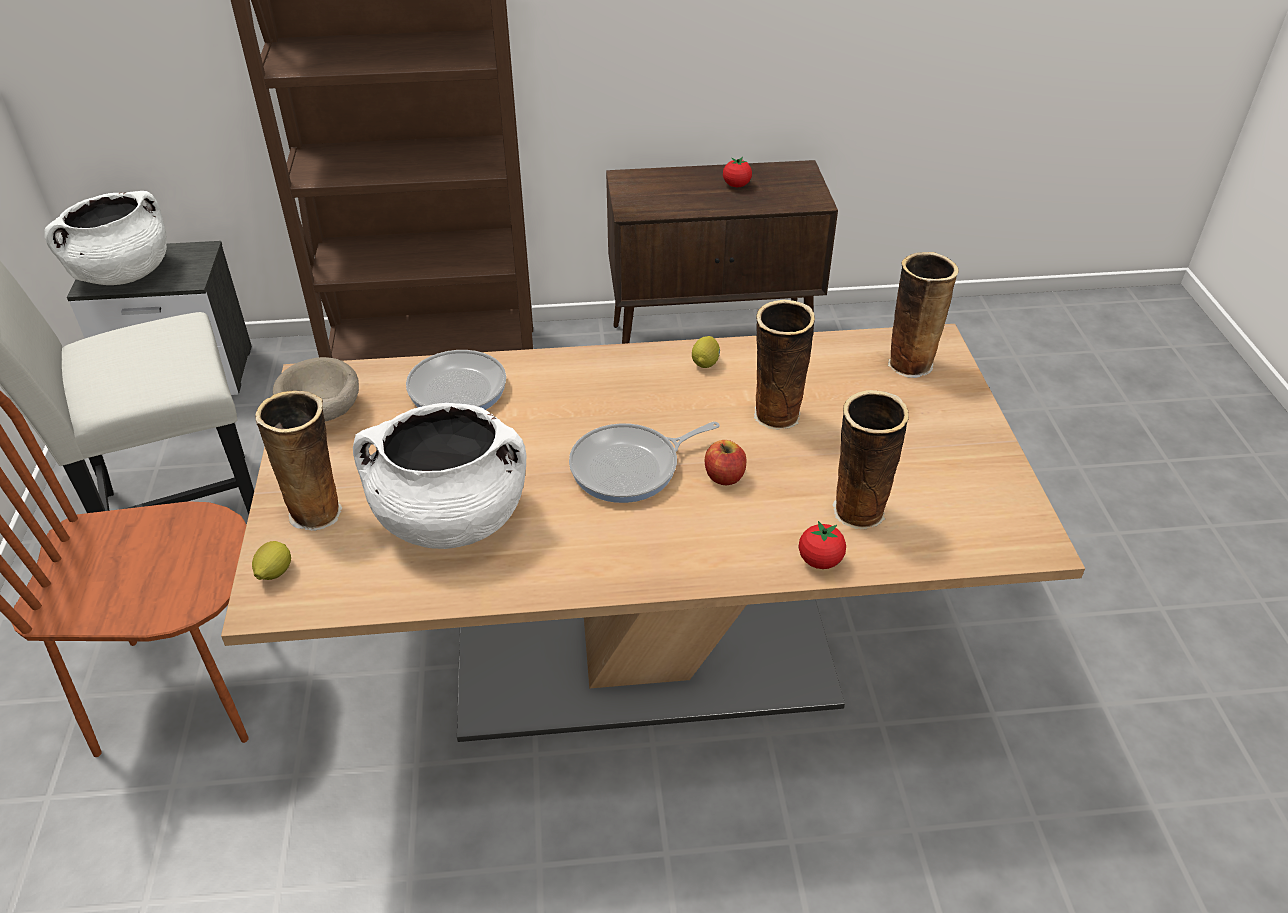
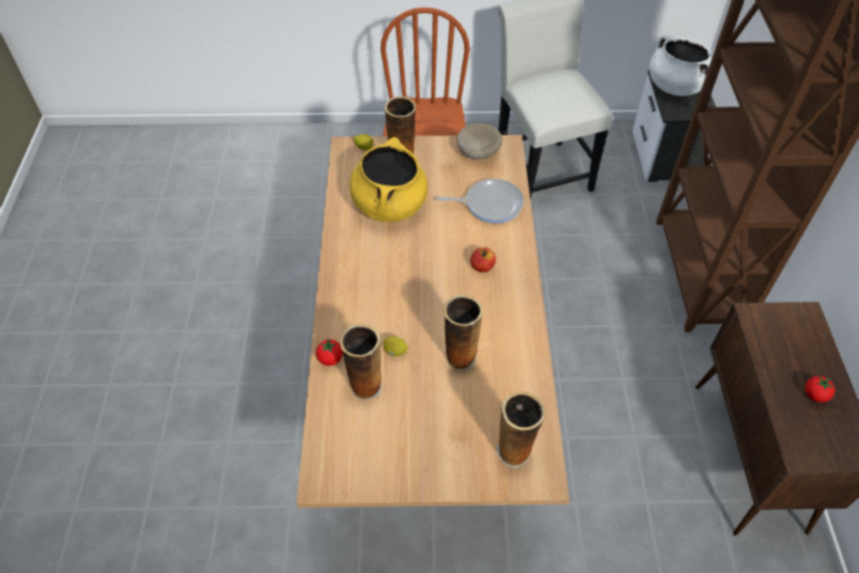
camera: 95 degrees right, 10 degrees up
white cooking pot [353,403,527,549] -> yellow cooking pot [350,137,428,222]
frying pan [569,422,720,503] -> none
lemon [692,336,720,368] -> lemon moved to [383,336,408,356]
apple [705,440,746,485] -> apple moved to [470,248,496,272]

